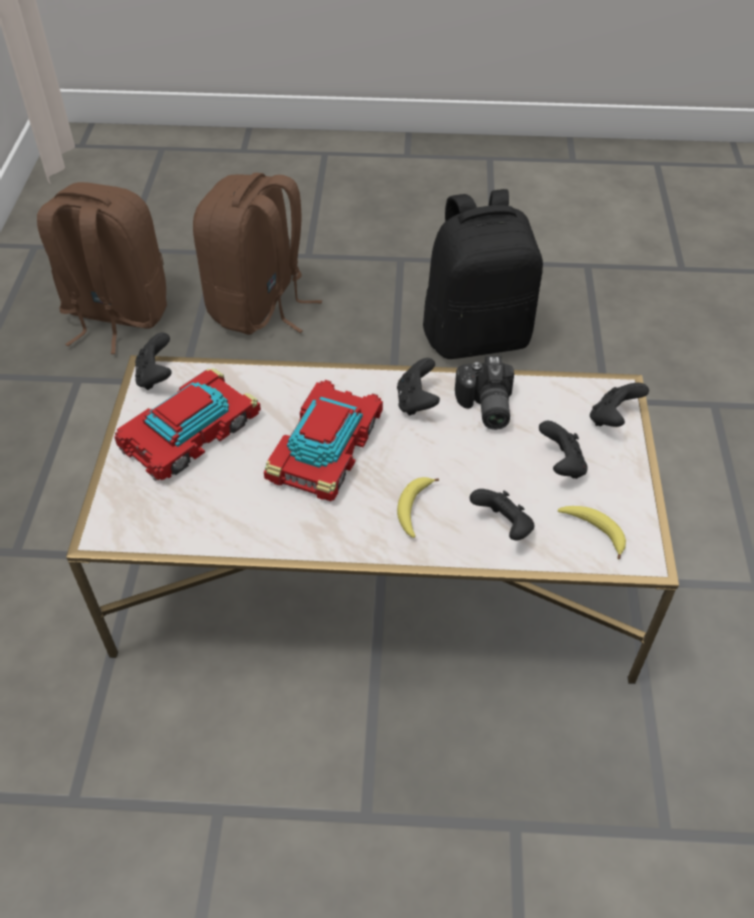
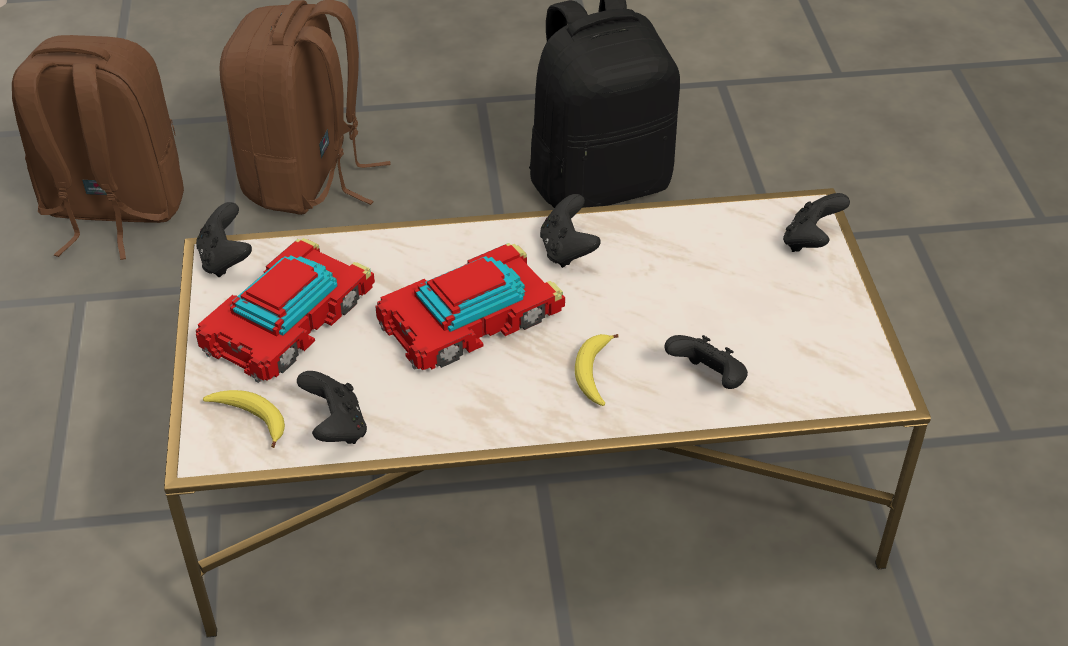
camera: 10 degrees left, 5 degrees down
toy car [264,380,383,501] -> toy car turned 135 degrees counterclockwise [375,243,565,370]
camera [455,356,514,430] -> none
black game controller [539,421,588,479] -> black game controller moved to [297,371,367,444]
banana [558,506,626,559] -> banana moved to [203,390,285,448]

